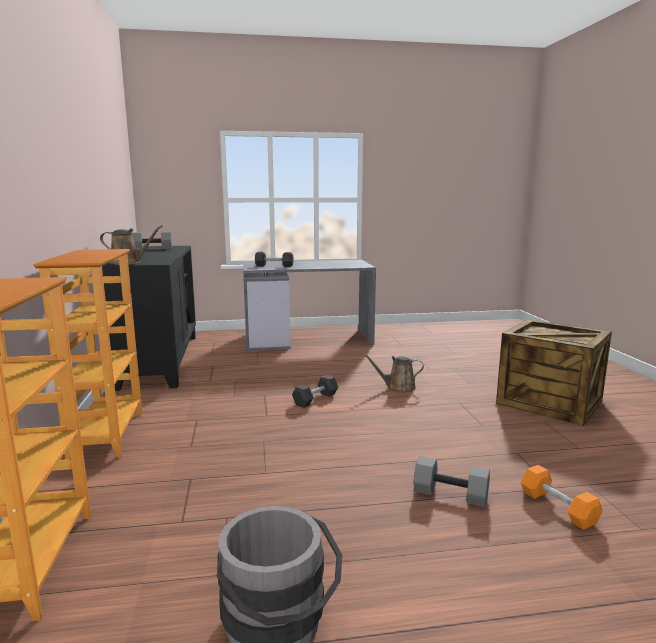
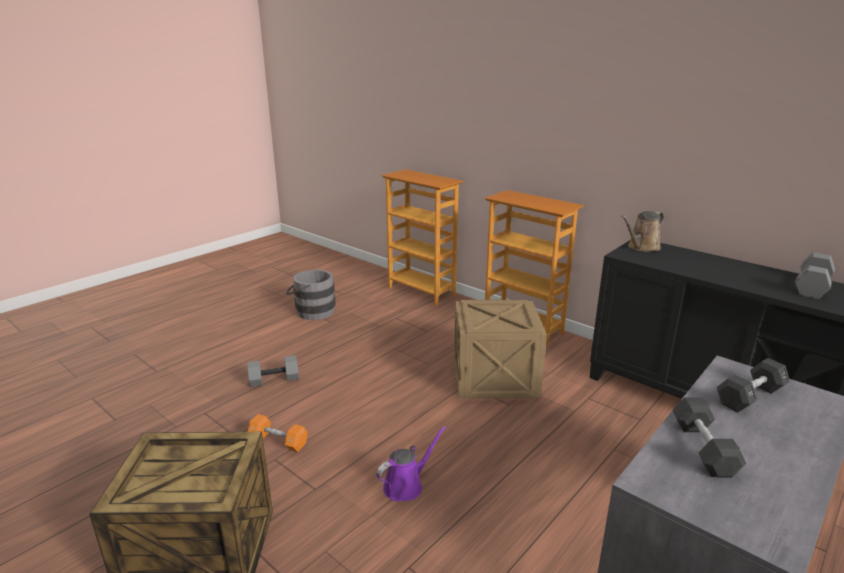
camera: 140 degrees right, 10 degrees up
black dumbbell [292,375,338,408] -> black dumbbell moved to [672,397,747,478]
brown watering can [362,353,424,393] -> purple watering can [376,426,446,501]
orange dumbbell [520,465,602,530] -> orange dumbbell moved to [248,414,308,452]
none -> crate [454,300,547,399]

